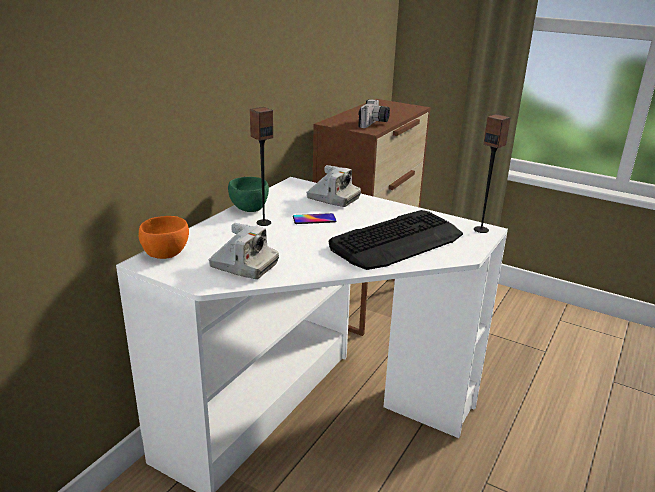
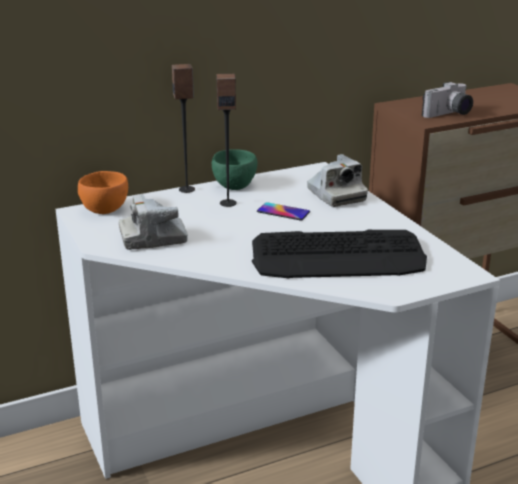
camera: 35 degrees right, 0 degrees up
camera [208,223,279,279] -> camera turned 105 degrees clockwise [119,195,188,250]
speaker [474,114,511,233] -> speaker moved to [172,64,195,193]

